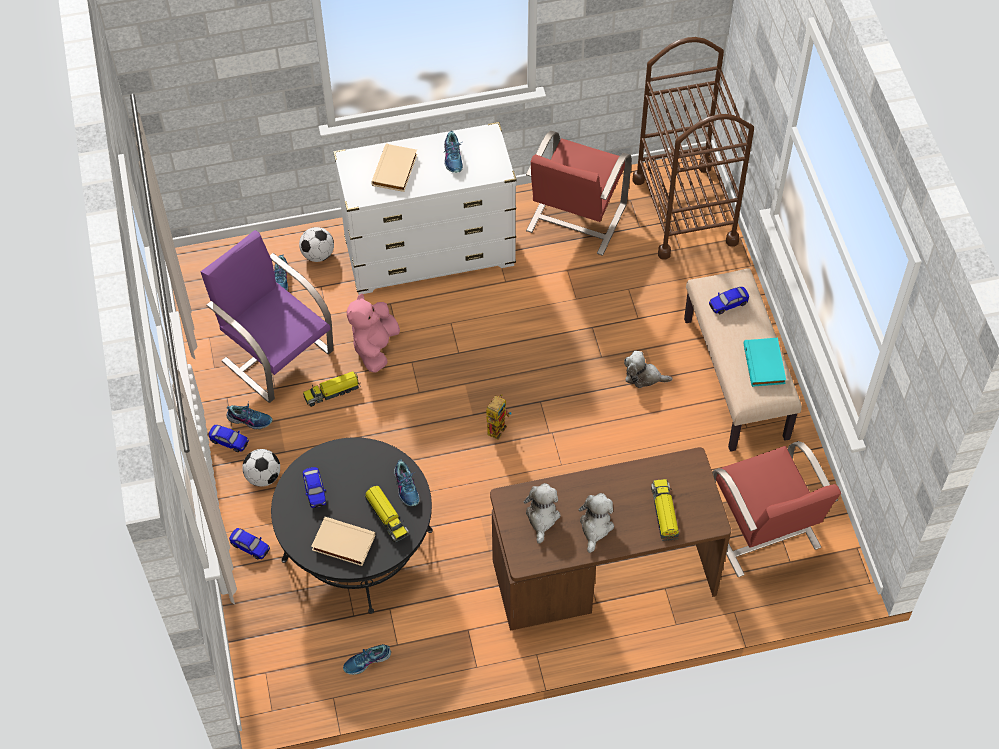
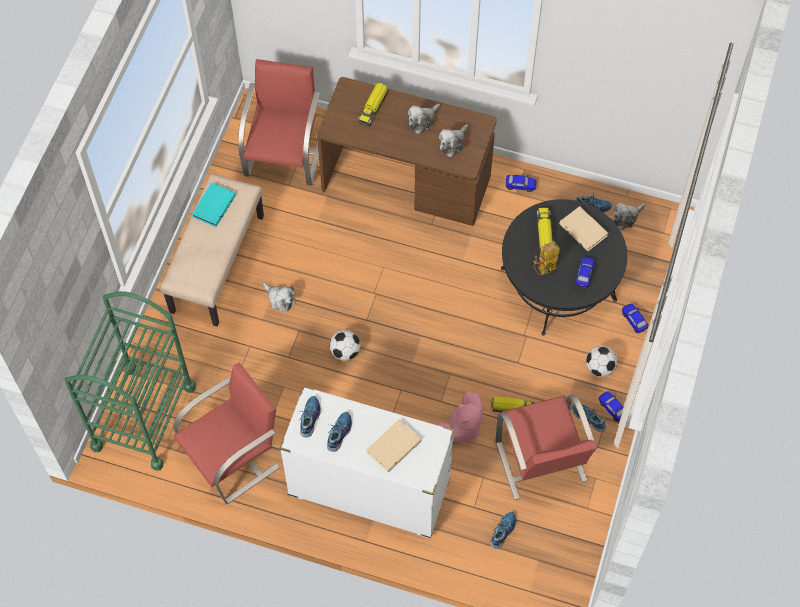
camera: 150 degrees left, 5 degrees up
purple chair [200,230,334,403] -> red chair [496,394,598,500]
football [299,227,334,262] -> football moved to [330,330,361,361]
shoe [394,459,420,506] -> shoe moved to [299,396,321,438]
toy robot [486,394,512,439] -> toy robot moved to [533,241,560,275]
brown cart [632,37,754,260] -> green cart [65,291,196,471]
toy car [709,287,749,314] -> toy car moved to [506,175,537,192]
none -> plush toy [612,203,645,230]

